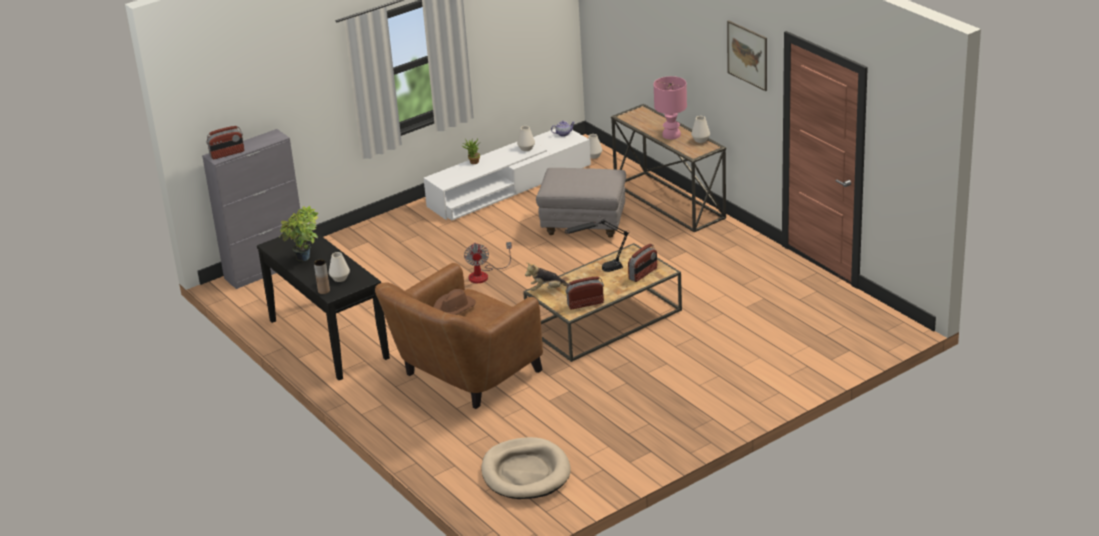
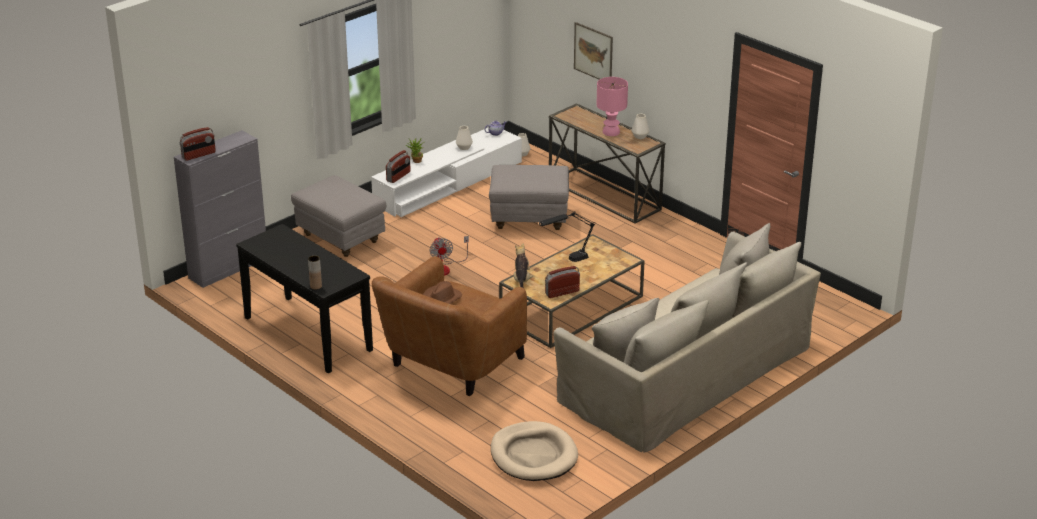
camera: 10 degrees left, 0 degrees up
potted plant [279,206,318,261] -> none
white vase [329,252,350,282] -> none
plush toy [525,262,569,291] -> plush toy turned 105 degrees clockwise [514,243,533,288]
radio [628,244,657,282] -> radio moved to [386,150,411,183]
picture [727,20,767,91] -> picture moved to [574,22,613,80]
none -> grey ottoman [291,175,386,257]
none -> beige sofa [554,223,821,453]

